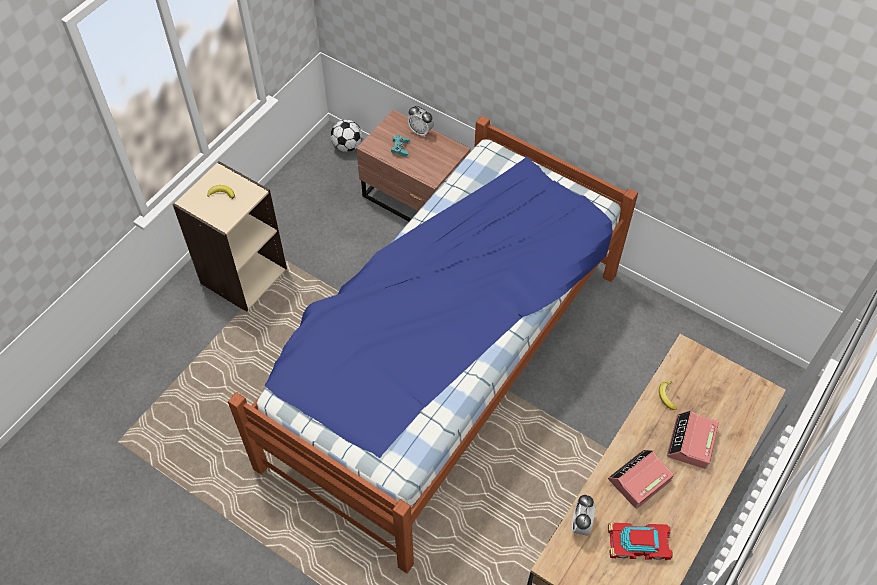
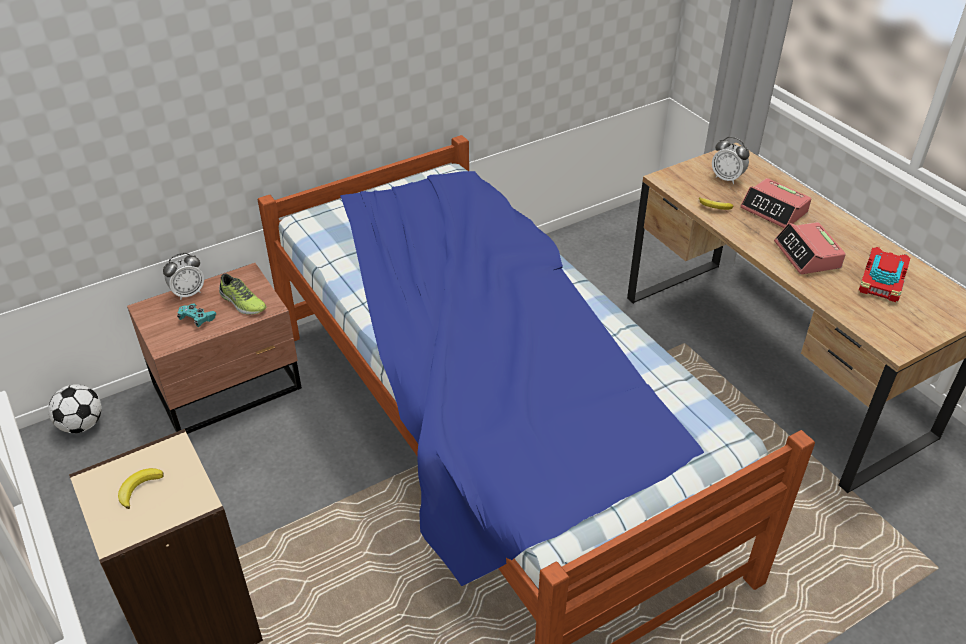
camera: 65 degrees left, 15 degrees down
alarm clock [572,495,595,536] -> alarm clock moved to [712,137,750,184]
none -> shoe [219,273,267,315]

